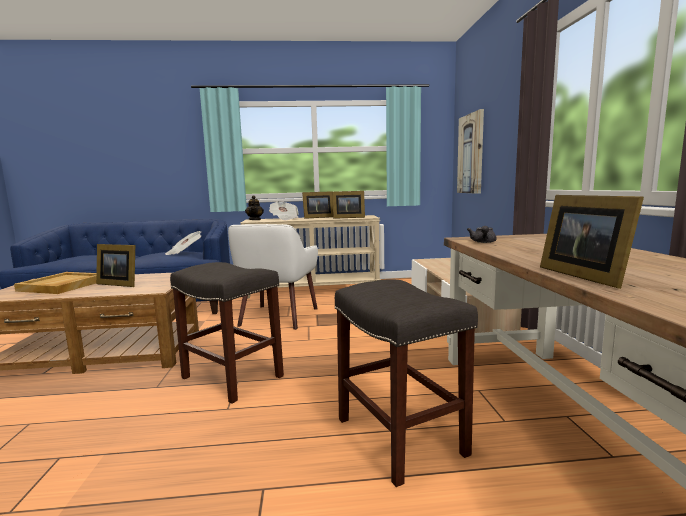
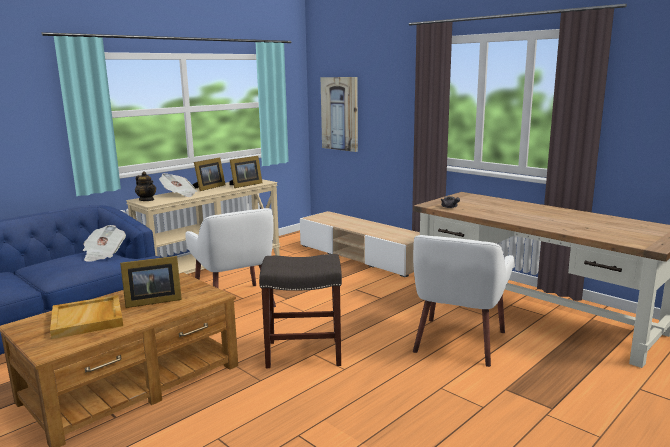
camera: 40 degrees left, 5 degrees up
grey stool [335,280,478,487] -> white armchair [413,235,514,367]
picture frame [540,195,644,289] -> none

